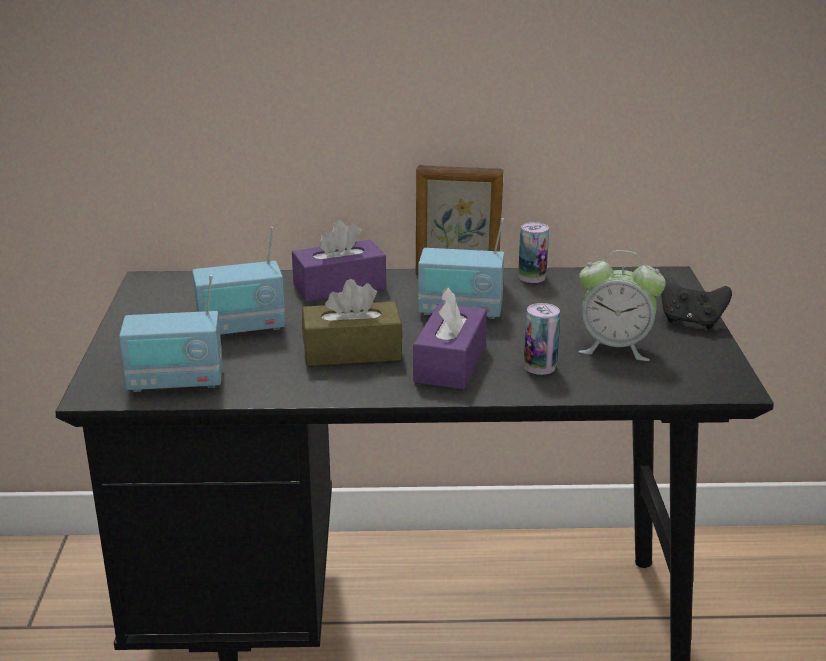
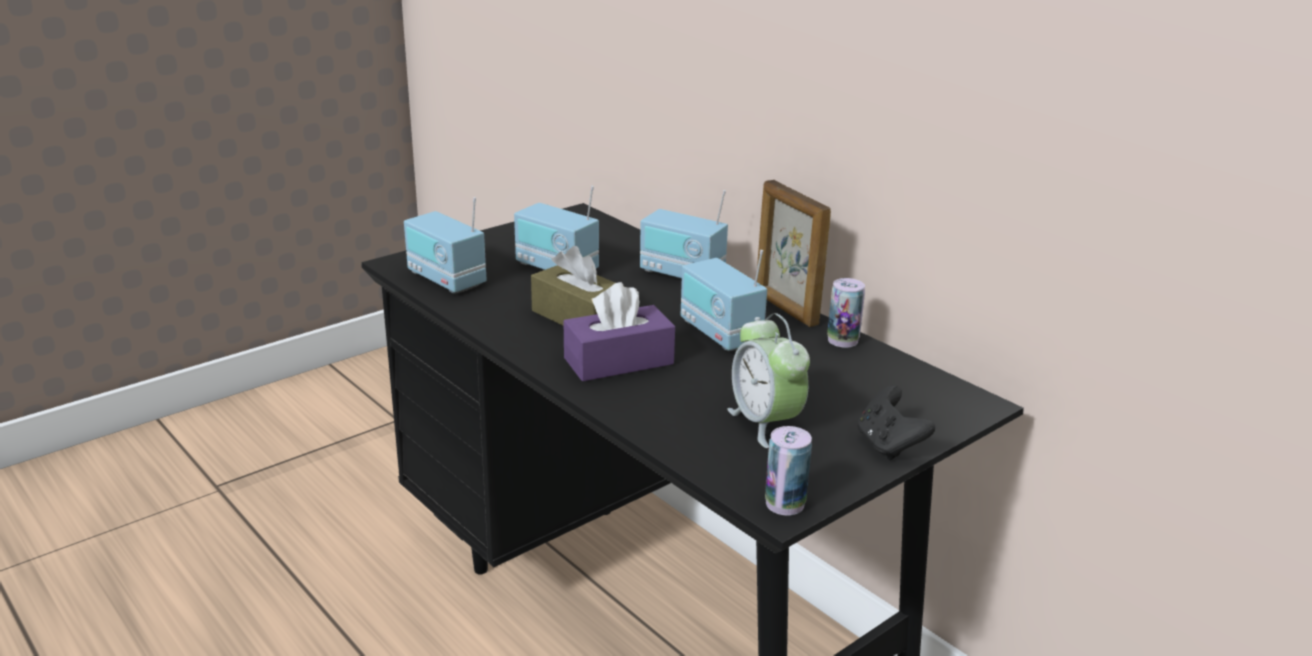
camera: 50 degrees right, 0 degrees up
purple tissue box [292,220,386,302] -> radio [640,190,728,278]
can [524,303,560,375] -> can moved to [765,426,812,515]

